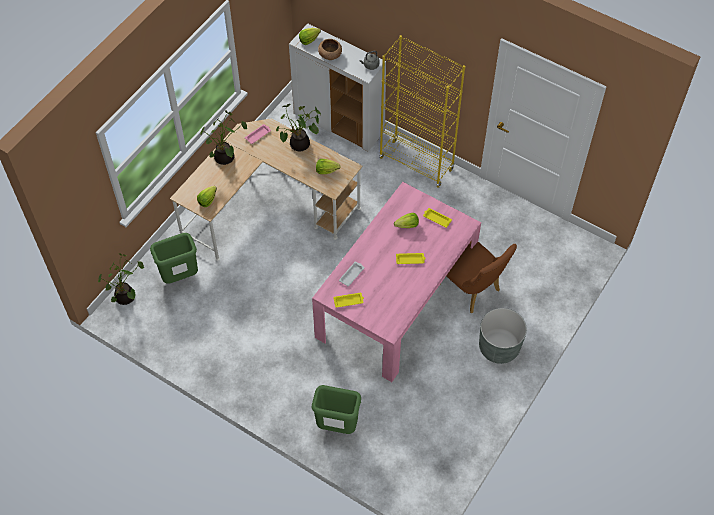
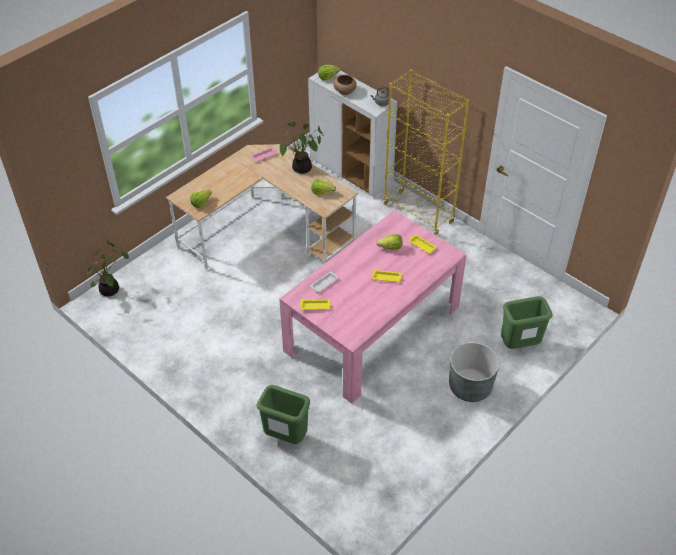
camera: 10 degrees right, 10 degrees down
green trash can [150,233,198,284] -> green trash can moved to [501,296,553,349]
potted plant [200,110,247,165] -> none
brown chair [439,240,517,313] -> none

